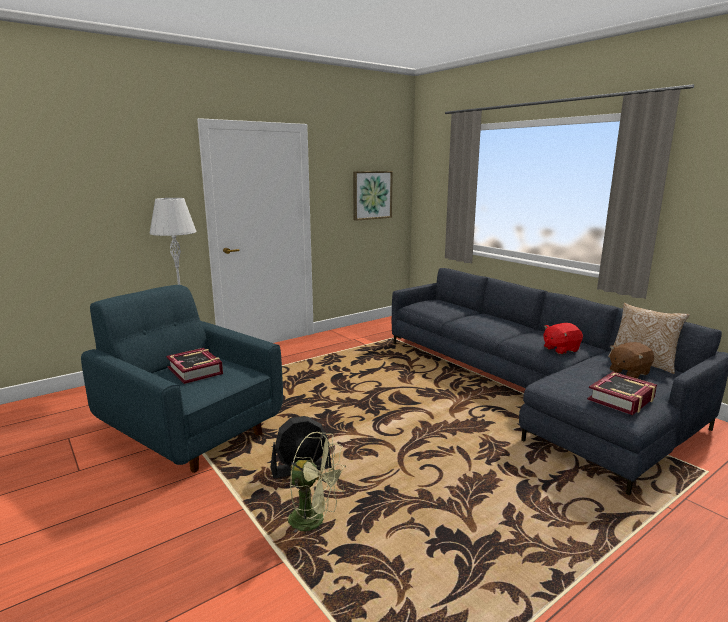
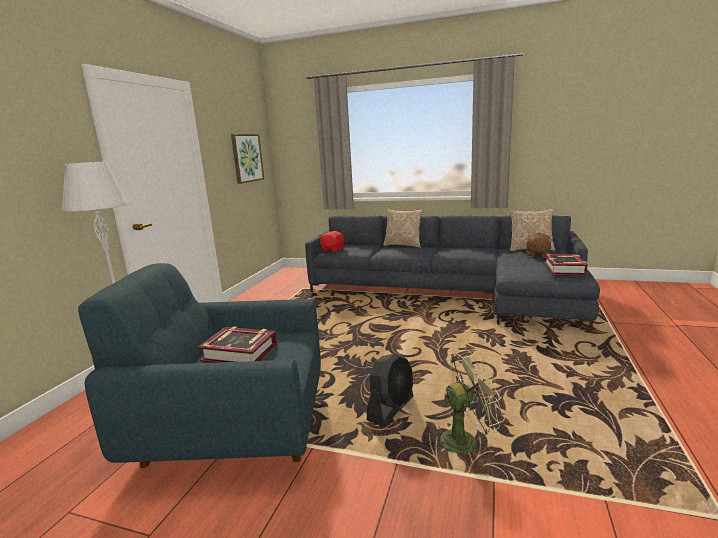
camera: 35 degrees left, 0 degrees up
red plush toy [544,323,583,354] -> red plush toy moved to [319,231,344,252]
none -> pillow [383,209,424,248]

